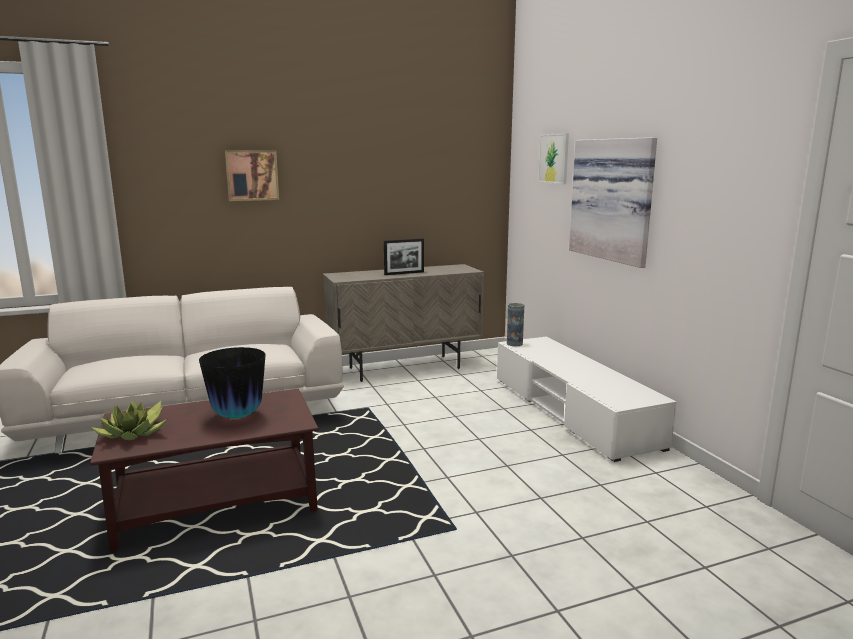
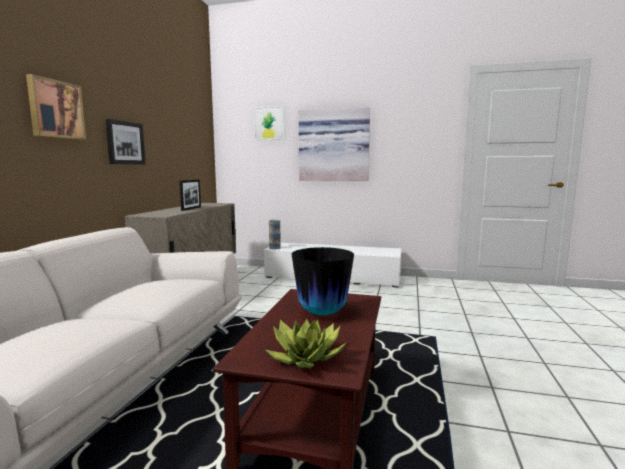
camera: 55 degrees left, 5 degrees down
none -> picture [106,119,145,164]

